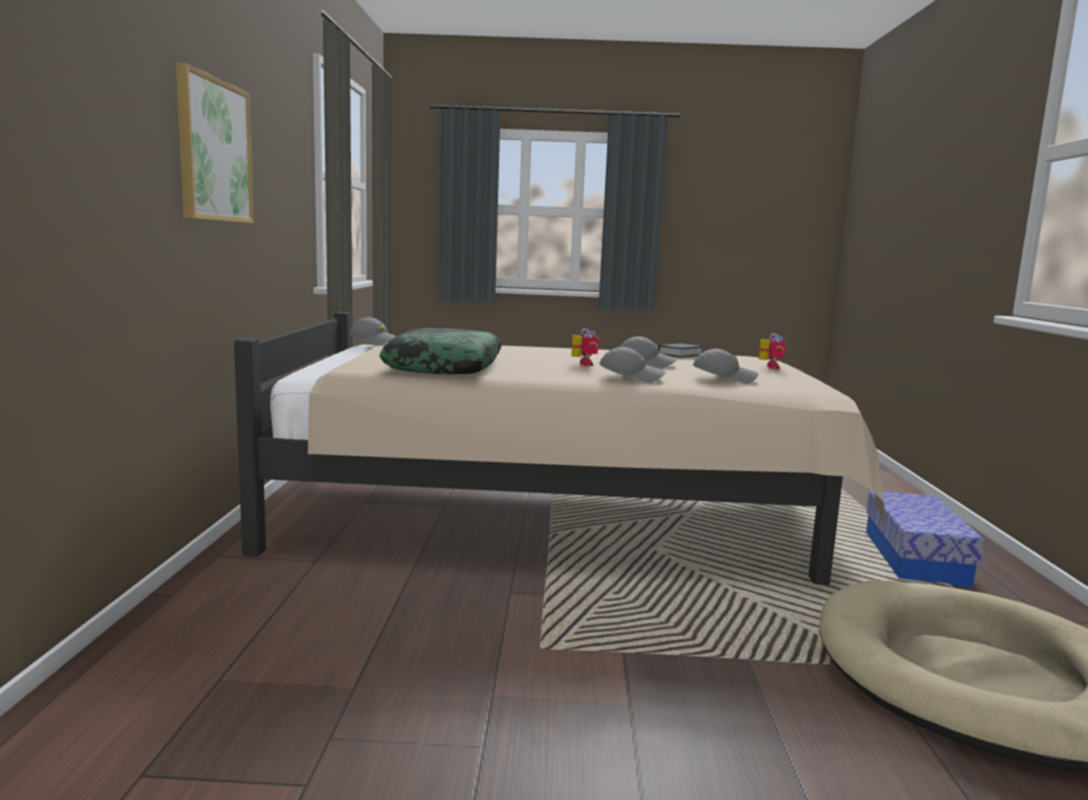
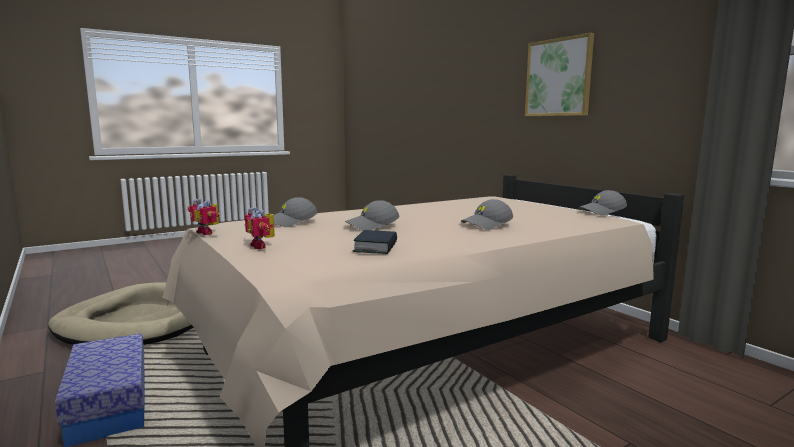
camera: 145 degrees right, 0 degrees up
pillow [379,328,502,374] -> none
toy robot [571,328,598,366] -> toy robot moved to [188,199,220,235]
grey cap [599,347,666,383] -> grey cap moved to [461,199,513,230]

